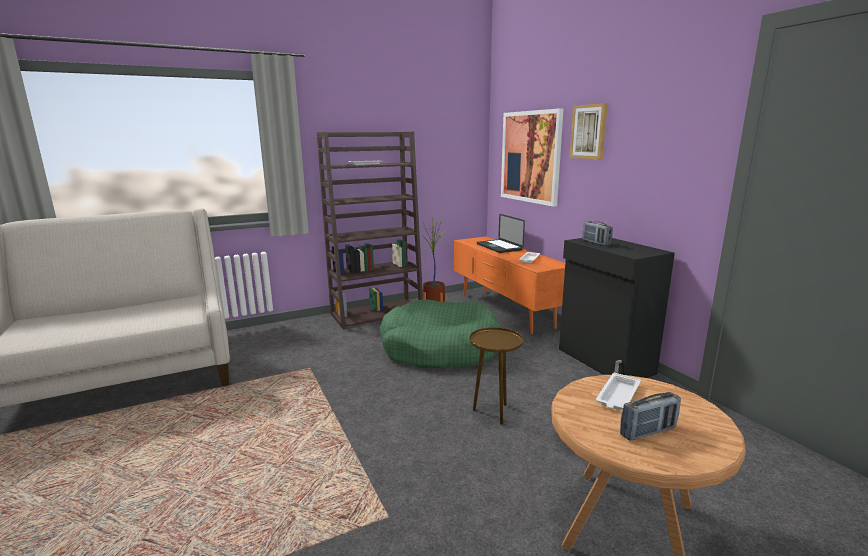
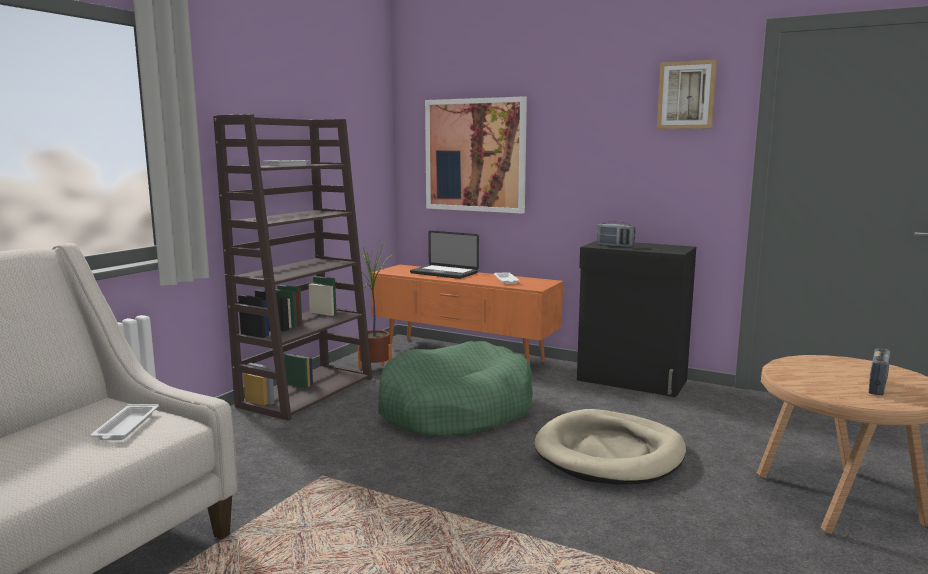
camera: 35 degrees left, 5 degrees down
brown side table [469,327,523,425] -> beige dog bed [534,409,686,485]
picture [569,103,608,159] -> picture moved to [657,60,717,129]
white tray [596,373,641,410] -> white tray moved to [91,404,159,440]

